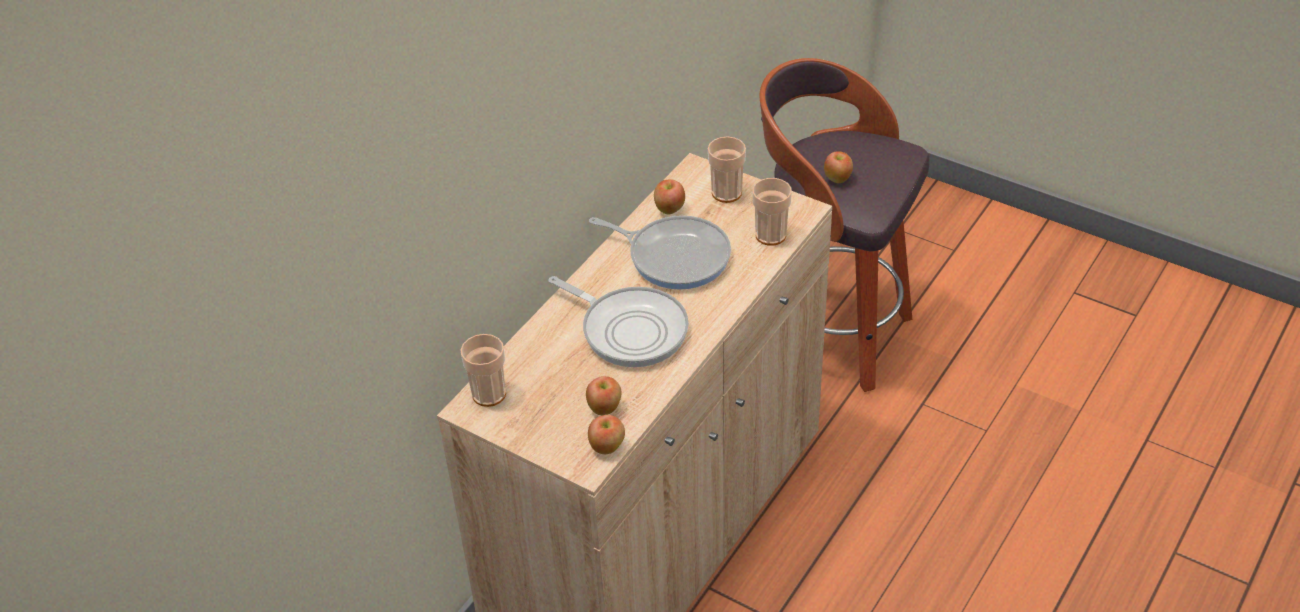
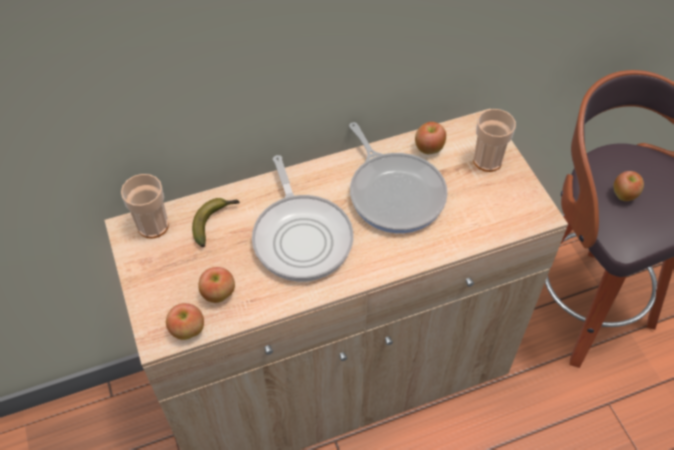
camera: 35 degrees right, 10 degrees up
cup [752,178,792,246] -> none
none -> banana [192,198,240,247]

